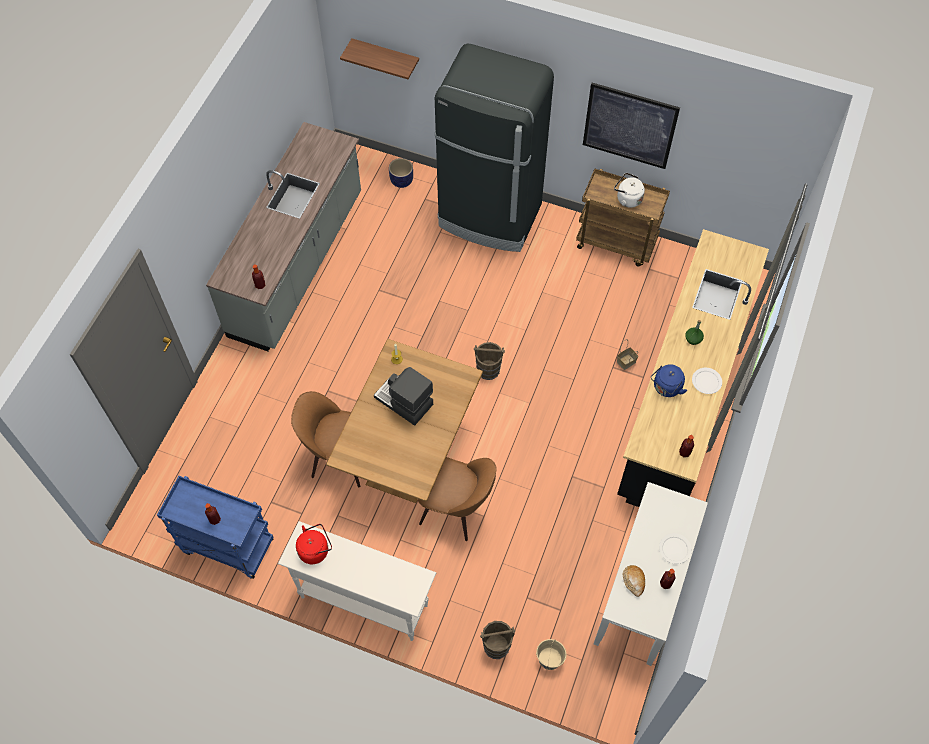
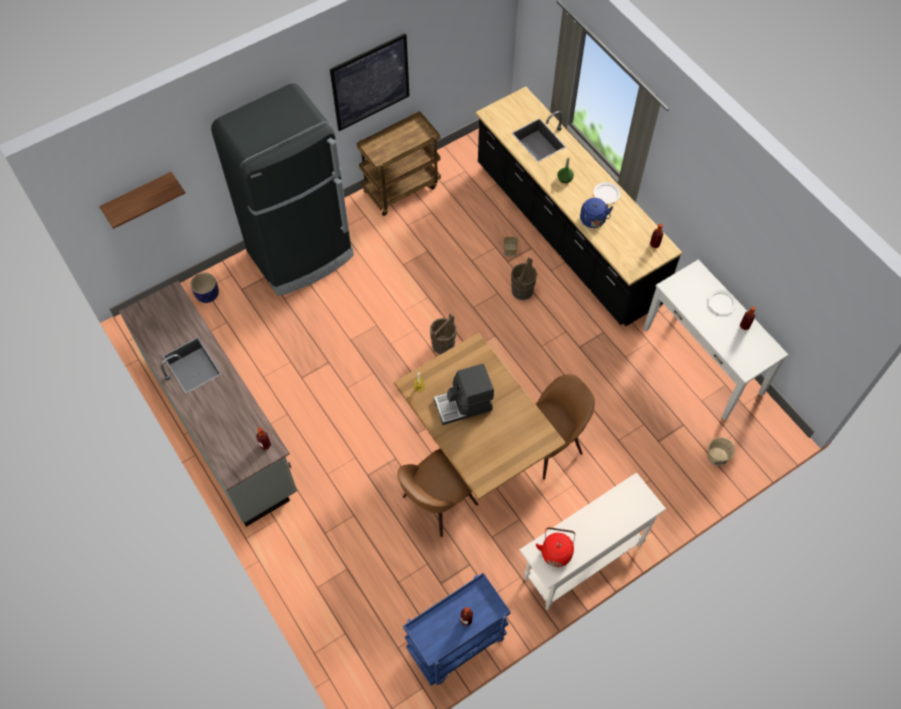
camera: 55 degrees left, 0 degrees up
brown bucket [480,621,515,659] -> brown bucket moved to [511,258,537,300]
white kettle [614,173,645,208] -> none
bread [623,565,645,597] -> none

